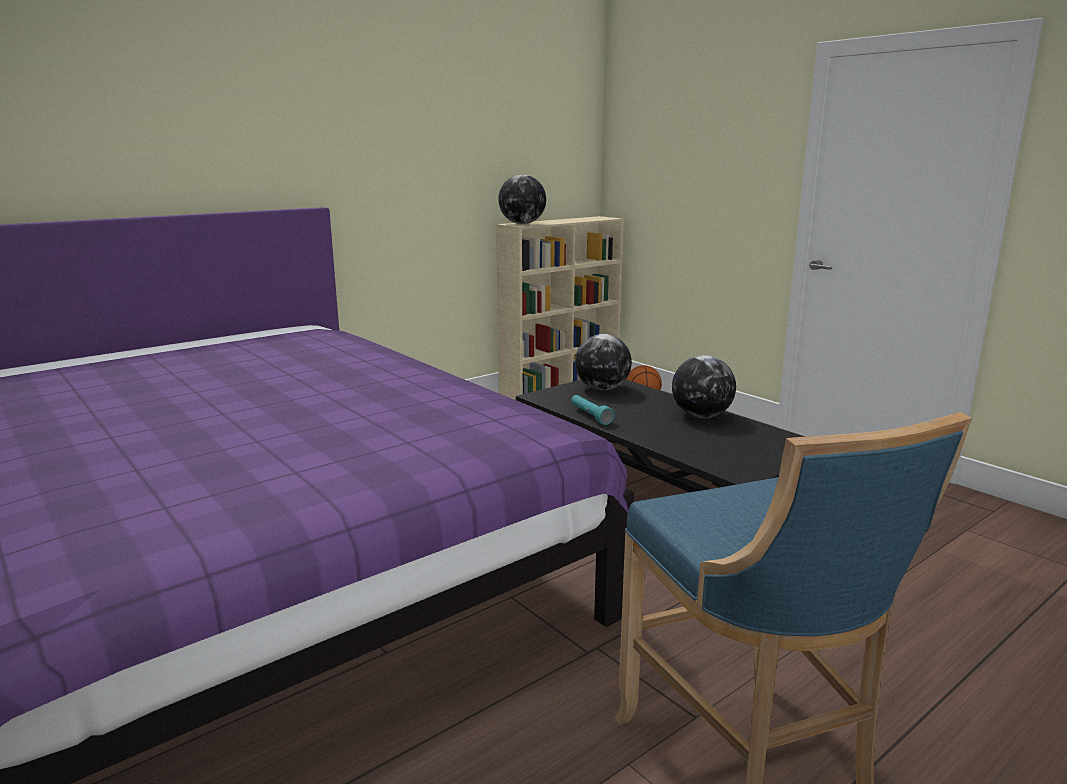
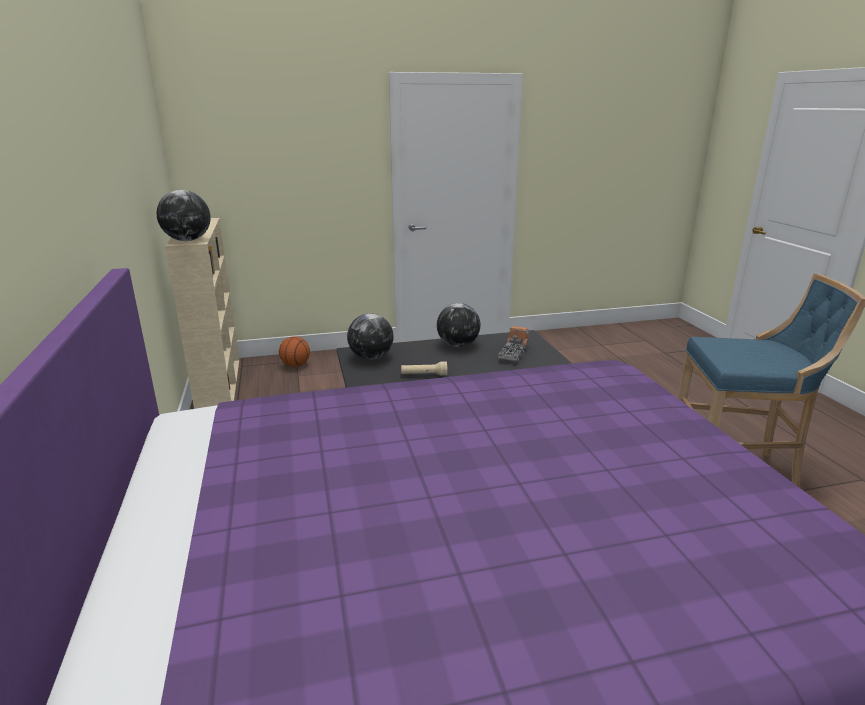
camera: 65 degrees left, 5 degrees up
turquoise flashlight [571,395,614,425] -> beige flashlight [401,361,447,375]
none -> toy truck [498,326,530,363]

